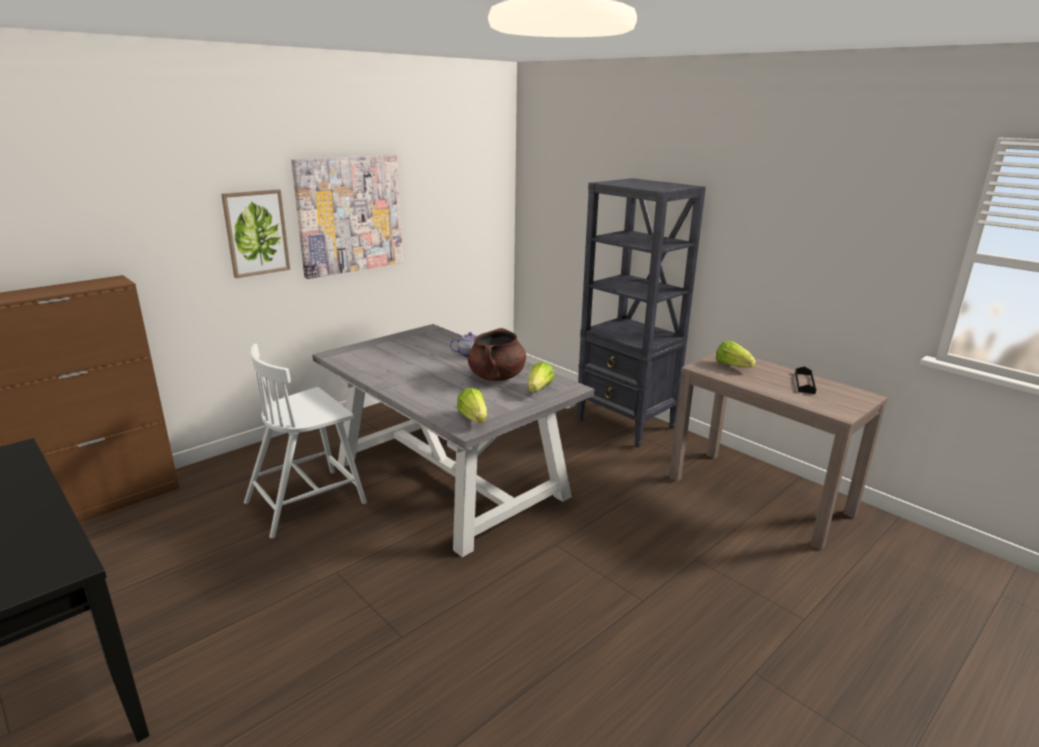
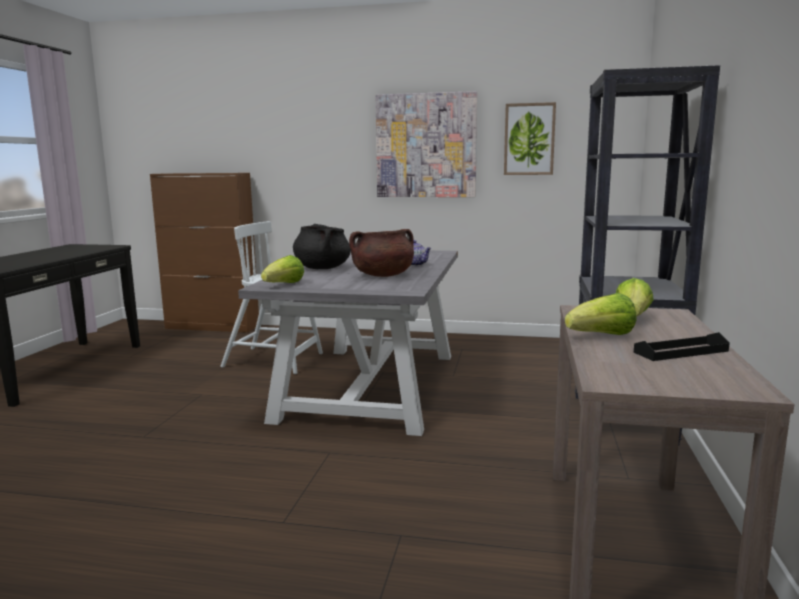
camera: 55 degrees right, 10 degrees down
picture [221,189,290,278] -> picture moved to [504,102,556,175]
lettuce [528,362,555,393] -> lettuce moved to [565,293,637,335]
none -> black cooking pot [293,224,351,269]

